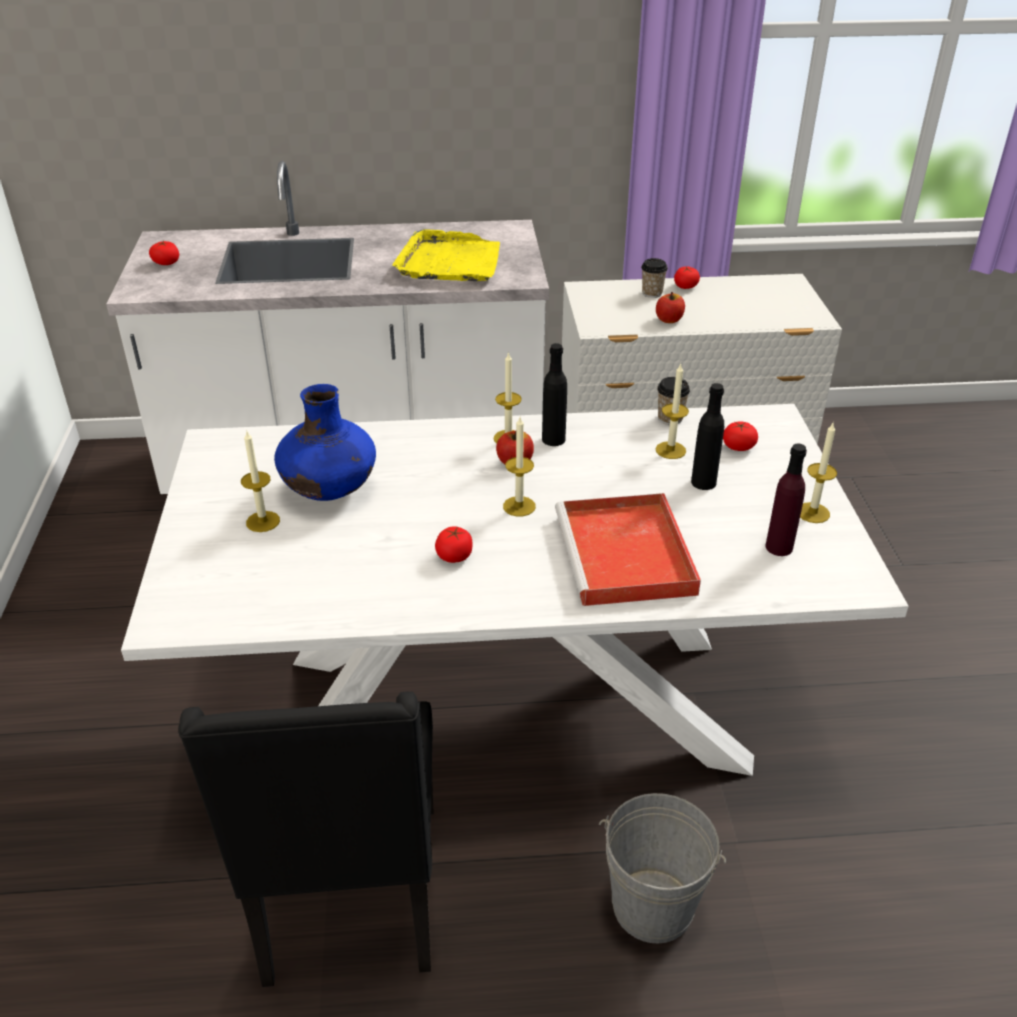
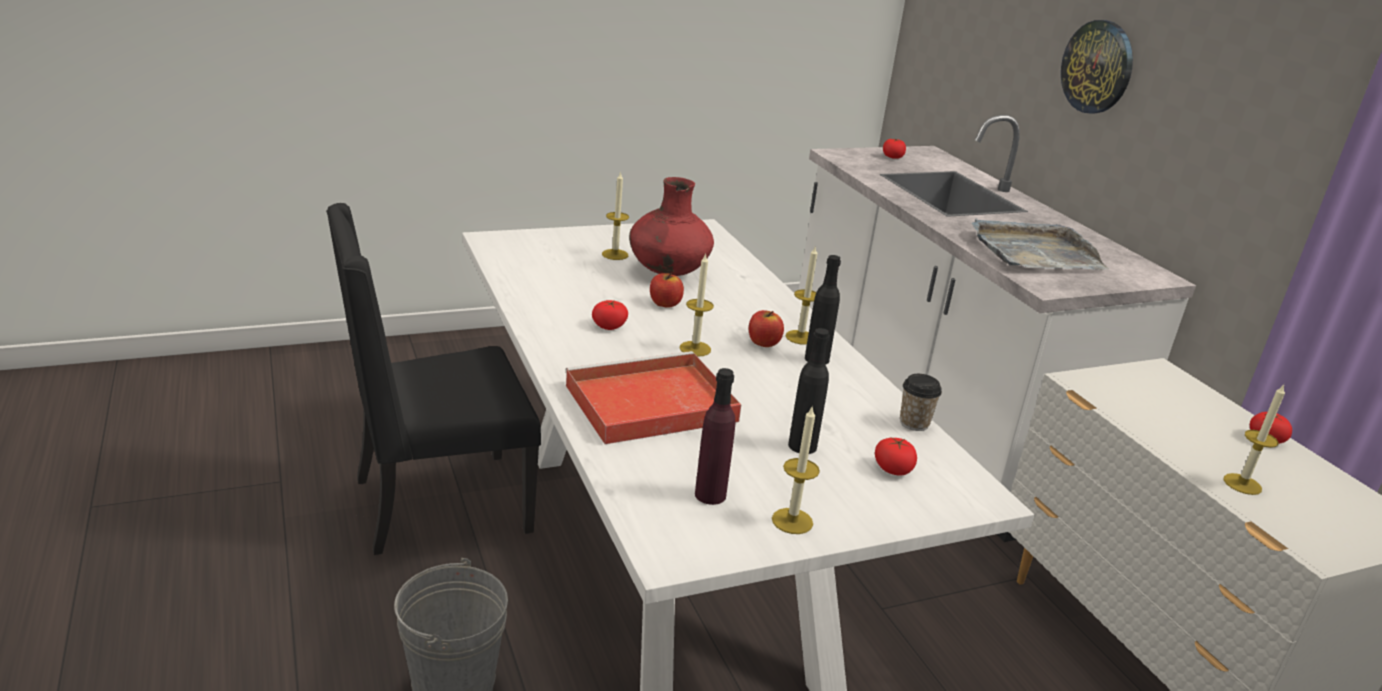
camera: 70 degrees right, 10 degrees down
blue vase [274,384,376,501] -> red vase [629,177,714,276]
yellow tray [392,229,500,281] -> grey tray [971,218,1109,270]
cup [641,258,668,298] -> none
apple [656,292,685,323] -> apple moved to [650,273,684,308]
candle [656,363,689,459] -> candle moved to [1223,385,1285,495]
none -> wall clock [1061,20,1133,113]

